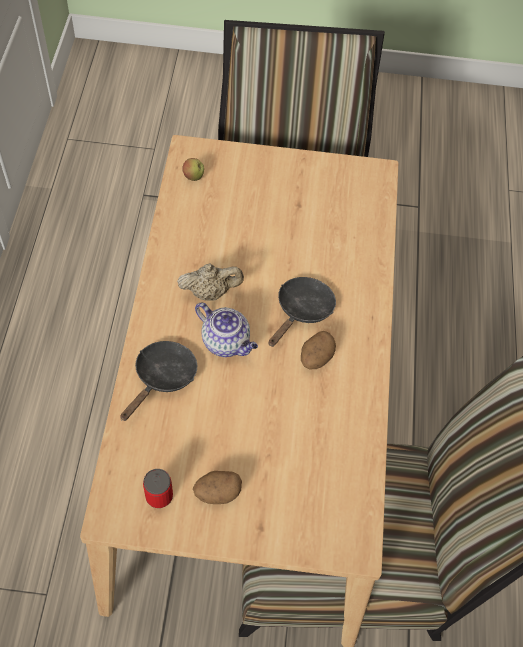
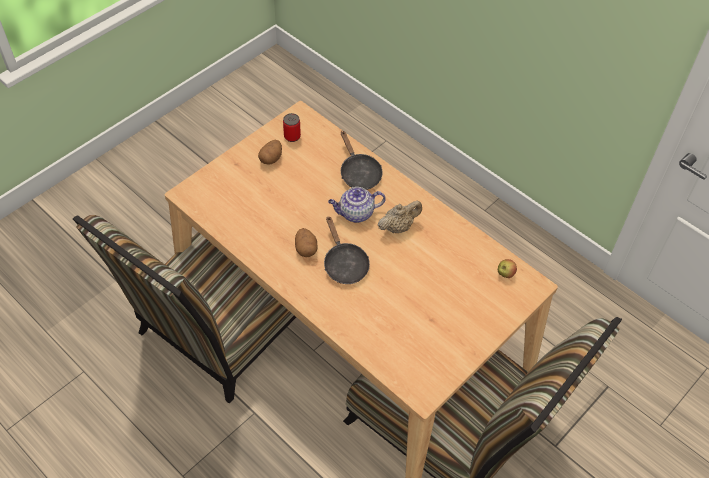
camera: 130 degrees right, 5 degrees down
beige teapot [177,263,244,301] -> beige teapot turned 150 degrees counterclockwise [378,201,422,233]

